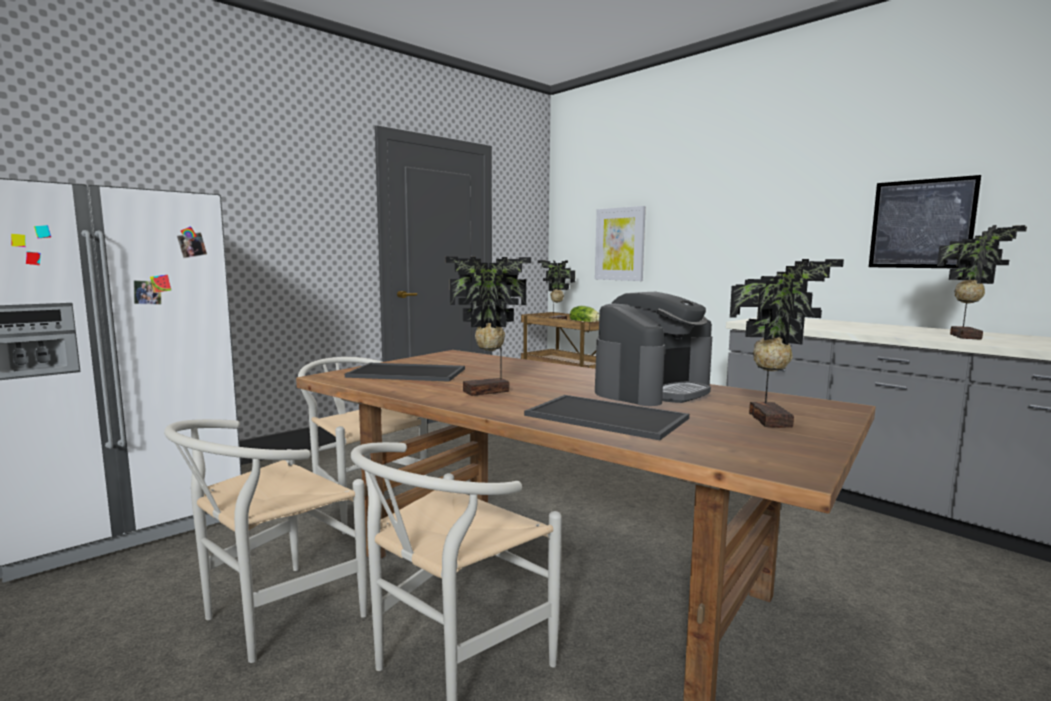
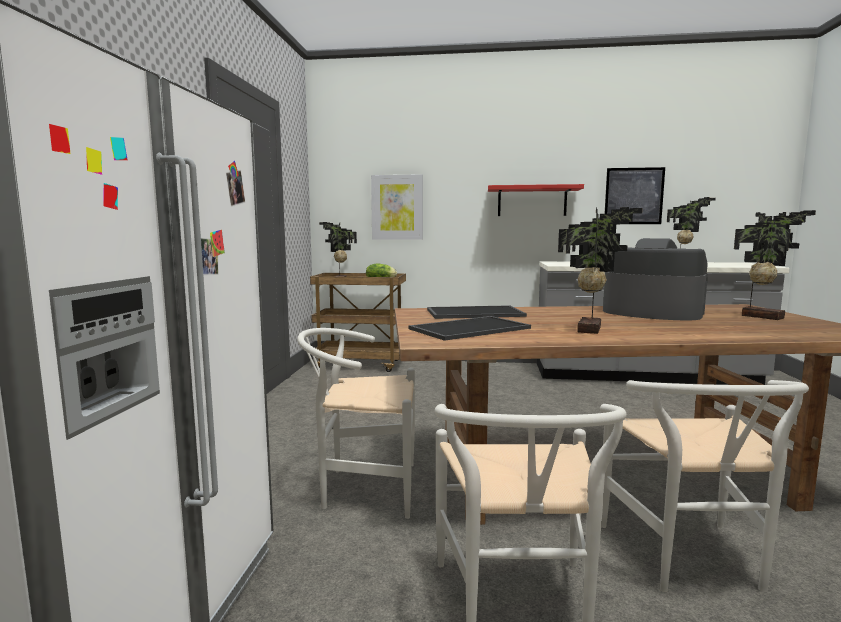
camera: 40 degrees left, 0 degrees up
tray [524,395,689,440] -> tray moved to [427,305,527,319]
coffee machine [595,292,712,406] -> coffee machine turned 60 degrees counterclockwise [603,238,708,321]
none -> red shelf [488,184,584,216]

